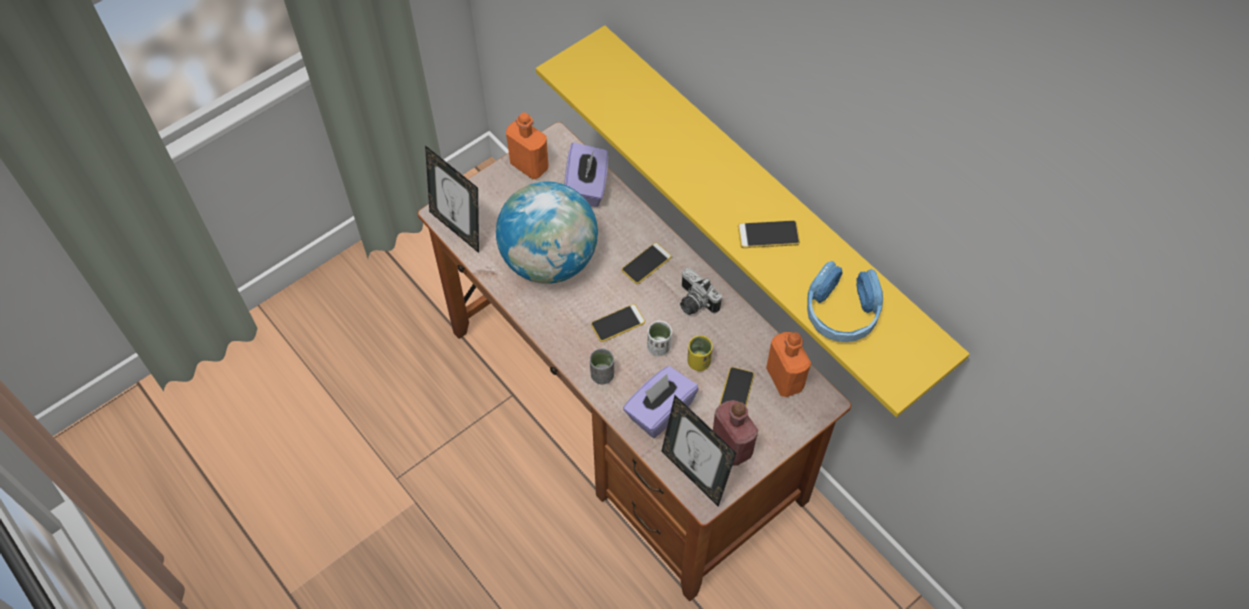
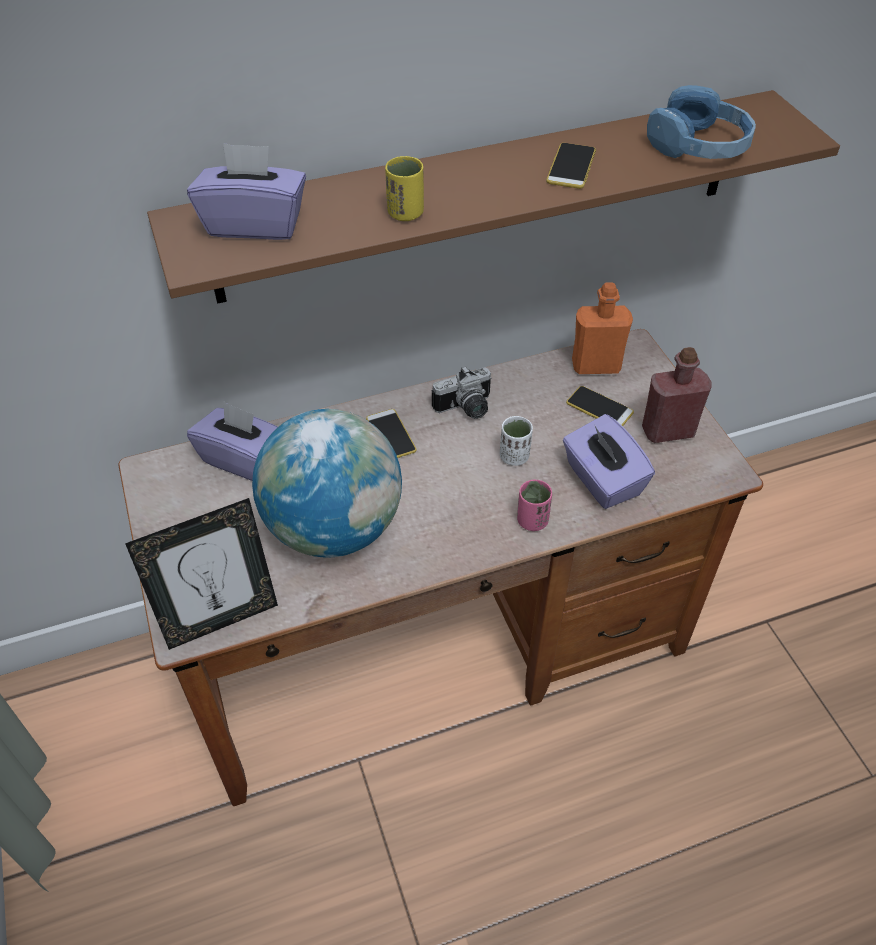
camera: 70 degrees left, 10 degrees down
orange bottle [506,112,548,179] -> none
yellow shelf [536,25,969,417] -> brown shelf [147,90,840,304]
grey cup [590,348,614,384] -> pink cup [517,479,552,531]
phone [591,304,645,342] -> none
picture frame [661,395,736,507] -> none
yellow cup [688,335,713,371] -> yellow cup moved to [385,156,424,221]
none -> purple tissue box [187,143,306,240]

